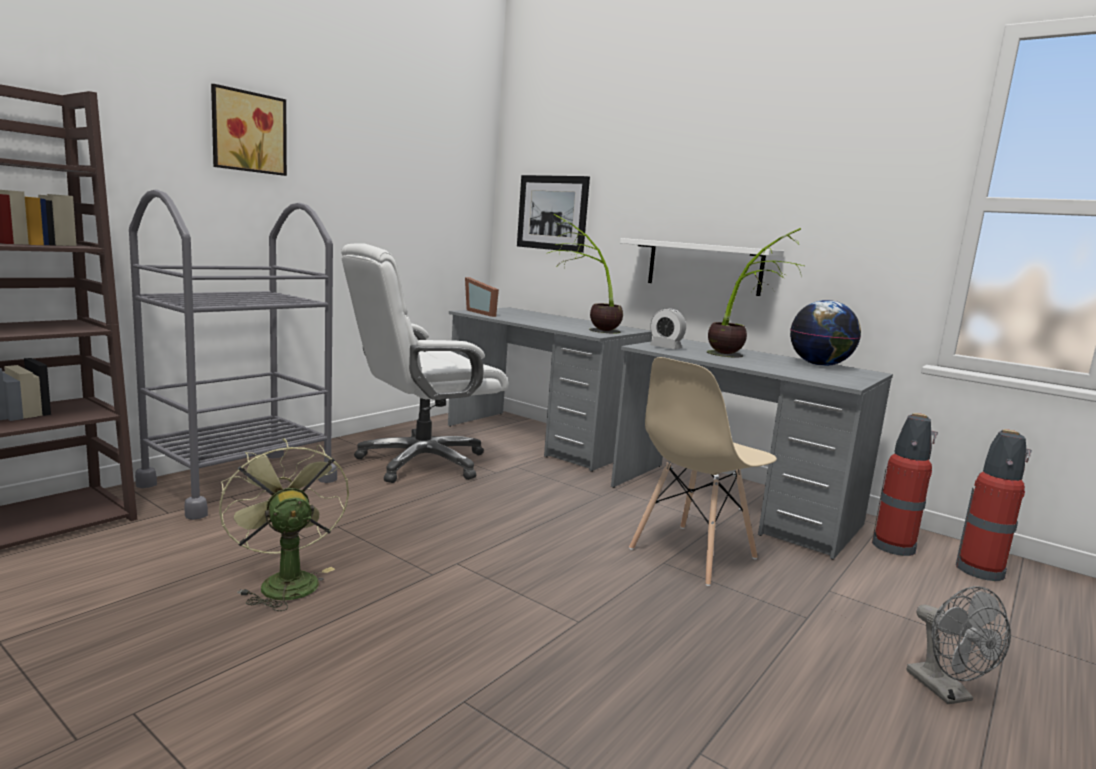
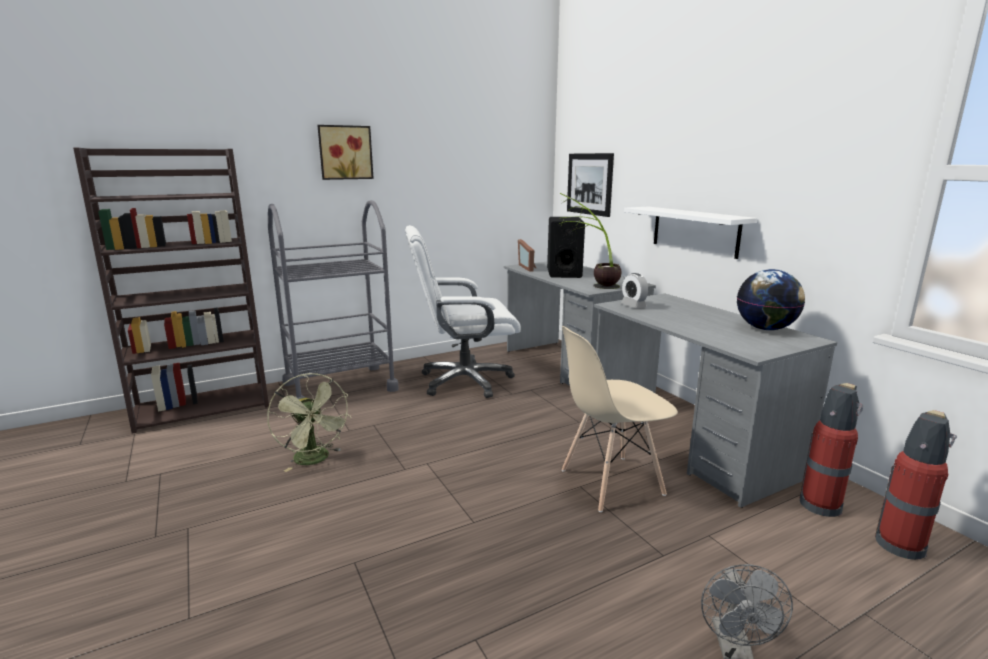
camera: 25 degrees right, 5 degrees up
green fan [219,438,349,611] -> green fan turned 150 degrees clockwise [267,373,351,472]
potted plant [707,228,804,358] -> none
none -> black speaker [547,217,585,278]

